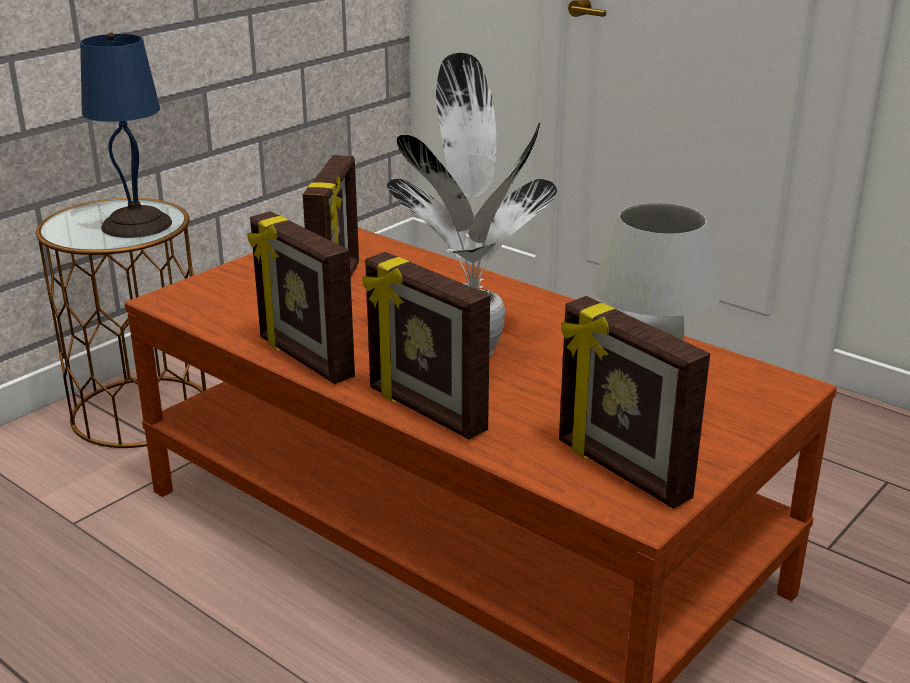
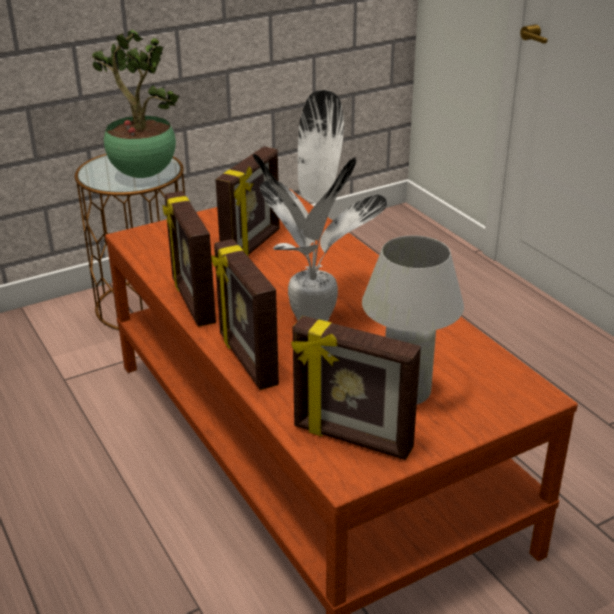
camera: 20 degrees right, 5 degrees up
blue table lamp [80,32,172,238] -> potted plant [91,30,180,178]
picture frame [559,296,710,509] -> picture frame turned 45 degrees counterclockwise [291,316,421,460]

